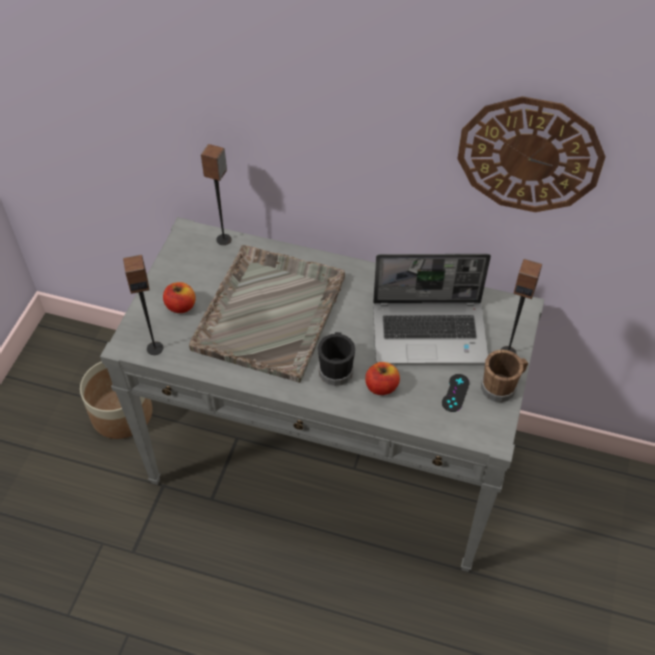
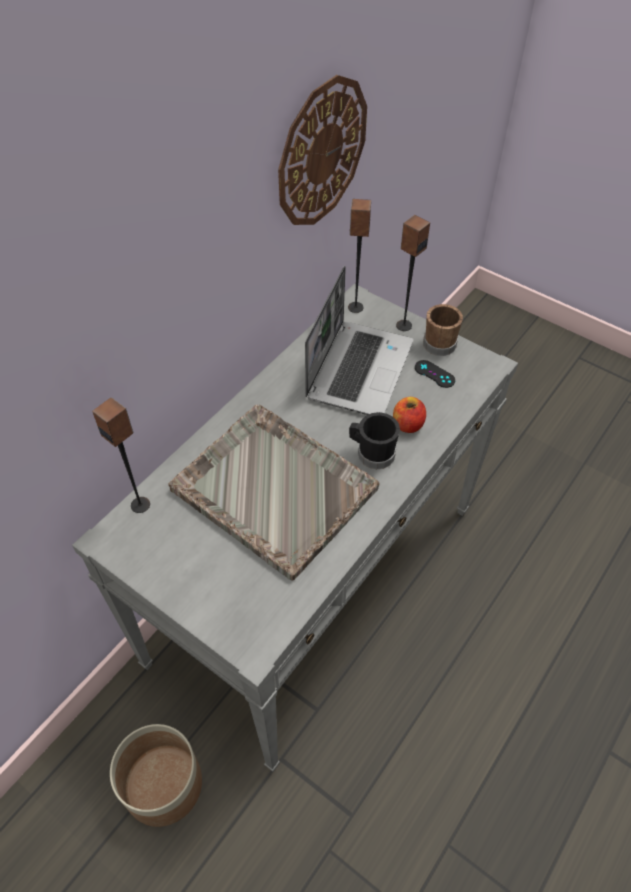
camera: 70 degrees left, 0 degrees up
speaker [123,255,163,355] -> speaker moved to [348,199,371,313]
apple [163,282,196,313] -> none

